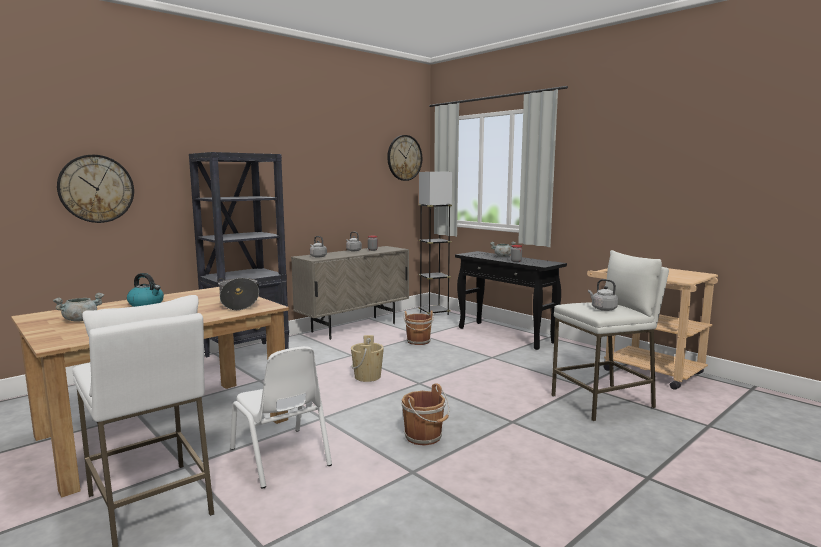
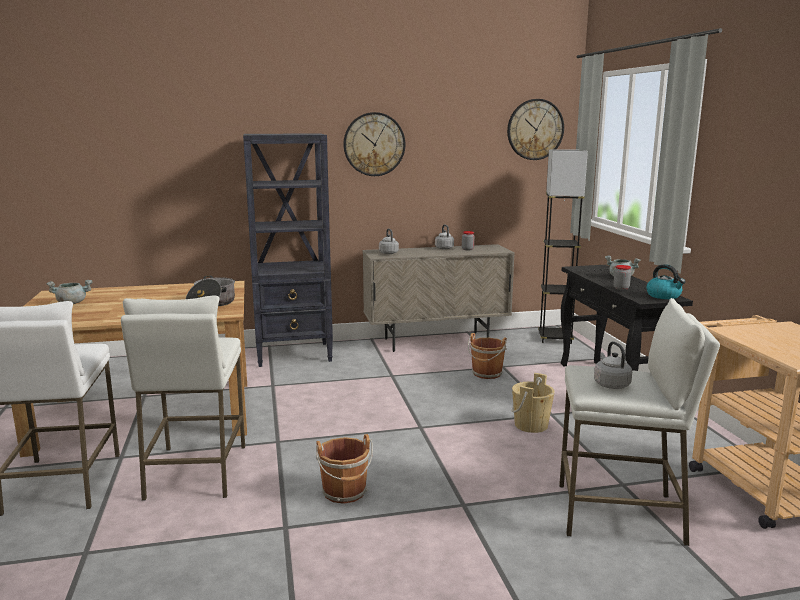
camera: 30 degrees right, 5 degrees up
wall clock [57,155,134,223] -> wall clock moved to [344,112,405,176]
kettle [127,273,164,307] -> kettle moved to [647,264,686,299]
white chair [230,346,332,489] -> white stool [121,296,245,501]
beige bucket [351,335,384,382] -> beige bucket moved to [512,373,555,433]

